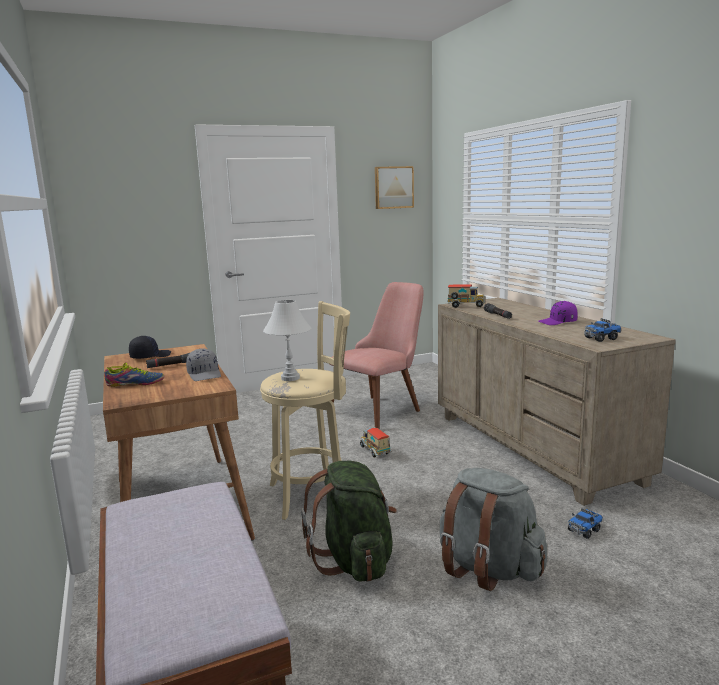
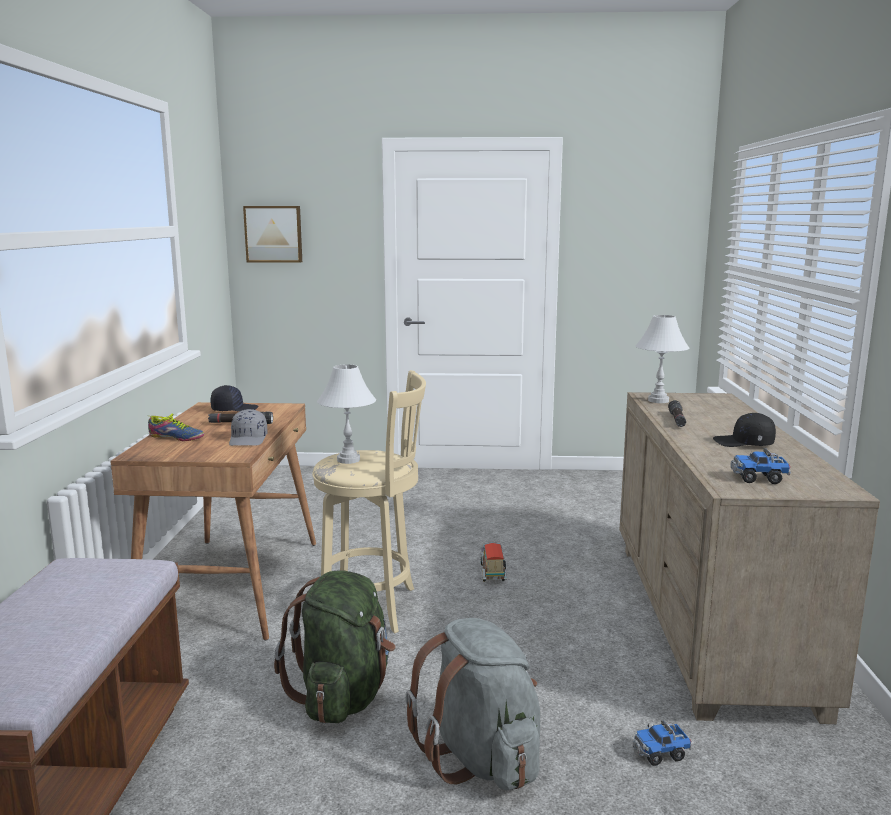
camera: 25 degrees right, 0 degrees up
pink chair [329,282,424,429] -> none
picture [375,166,414,209] -> picture moved to [243,206,302,263]
toy truck [448,284,486,308] -> white table lamp [636,315,689,403]
purple cap [539,301,578,325] -> black cap [713,413,776,447]

